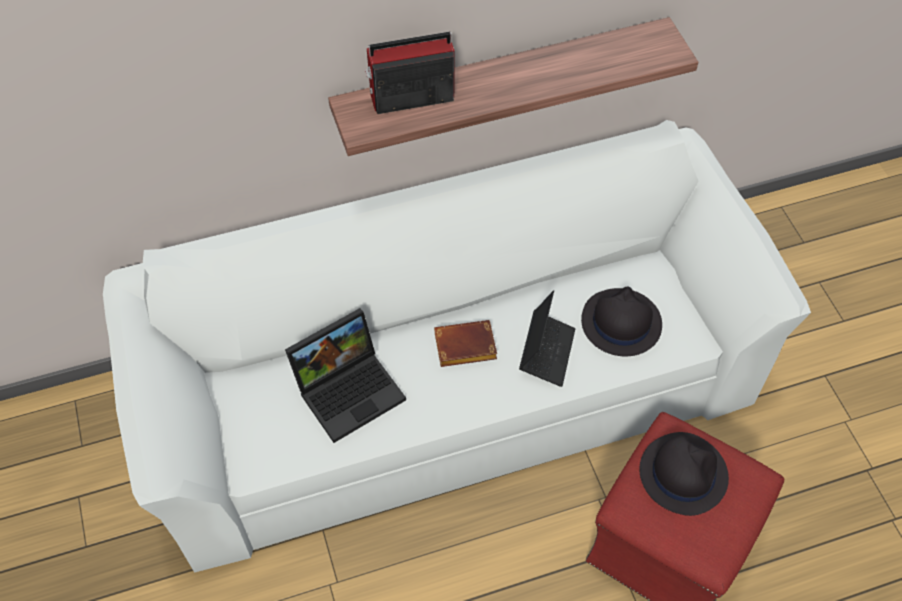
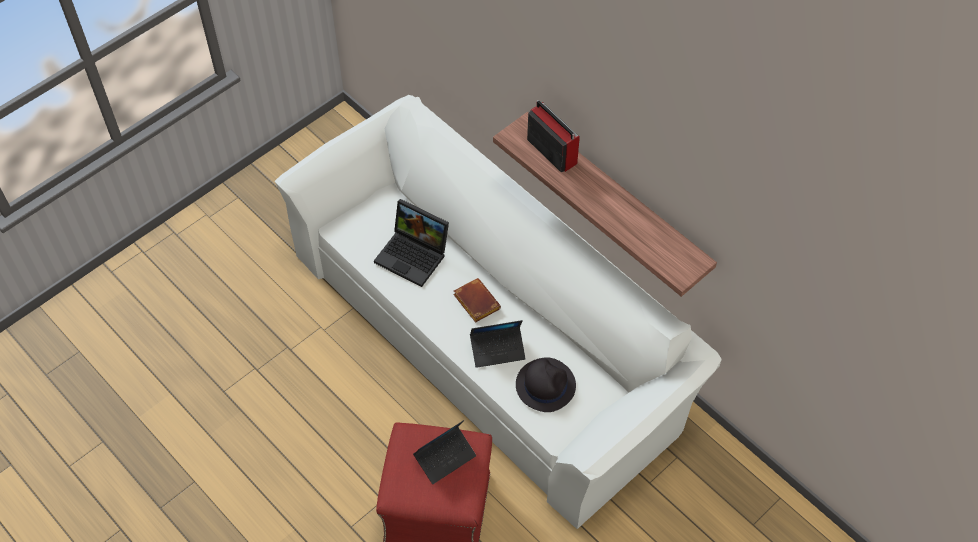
camera: 65 degrees right, 0 degrees up
black hat [640,432,729,516] -> laptop [413,420,476,484]

